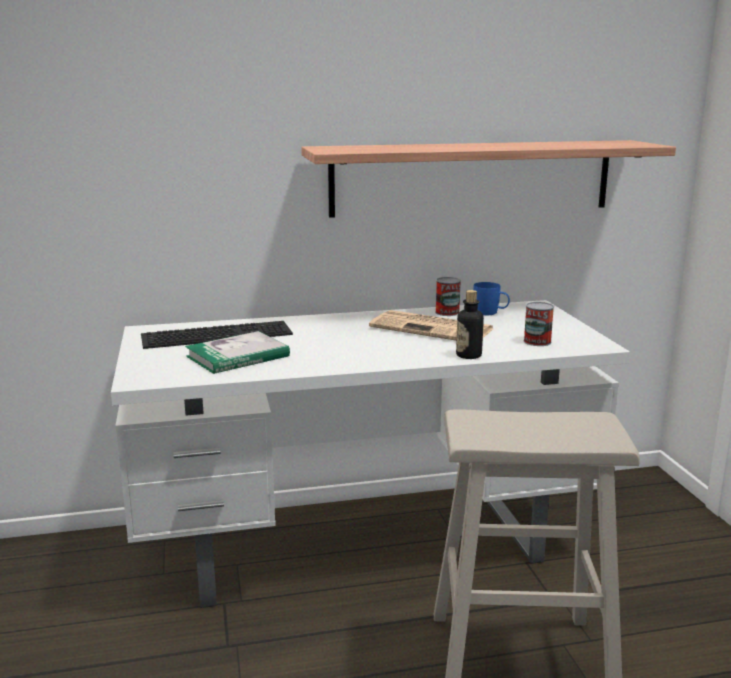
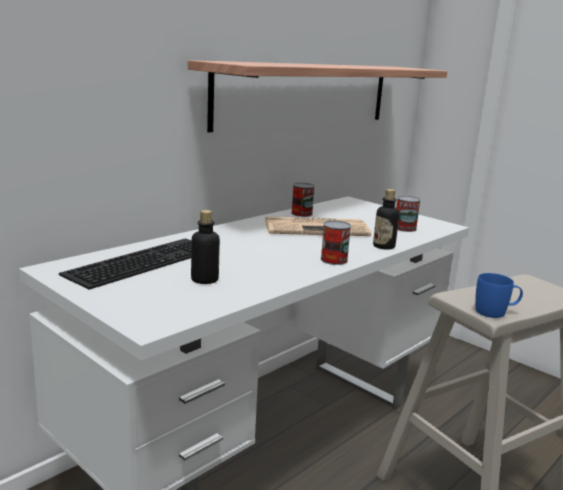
camera: 35 degrees left, 0 degrees up
book [185,331,290,374] -> bottle [191,210,220,284]
blue mug [473,282,510,315] -> blue mug moved to [475,273,523,318]
none -> can [321,220,351,265]

